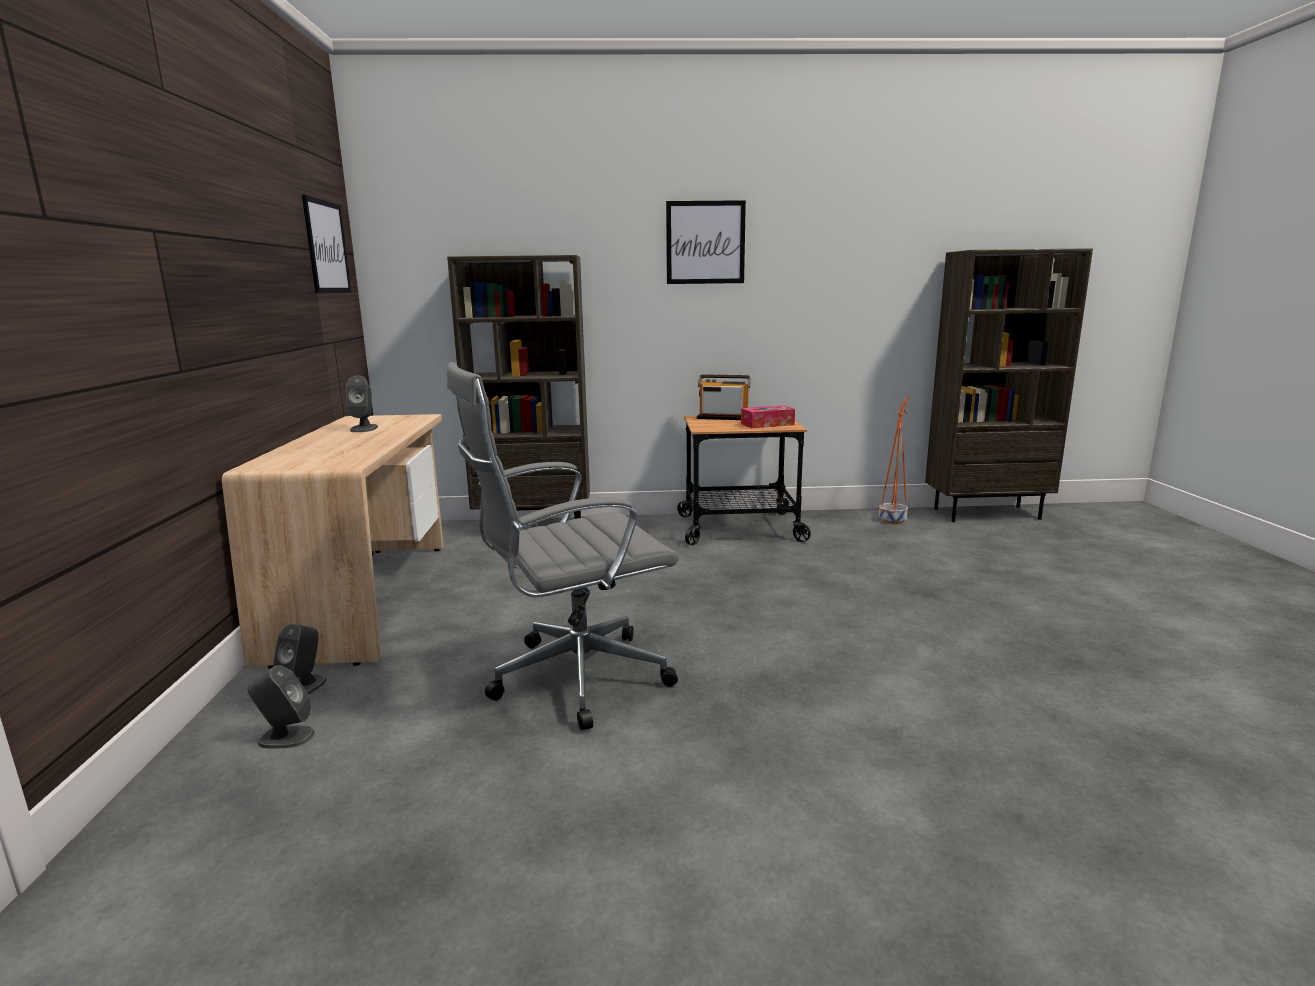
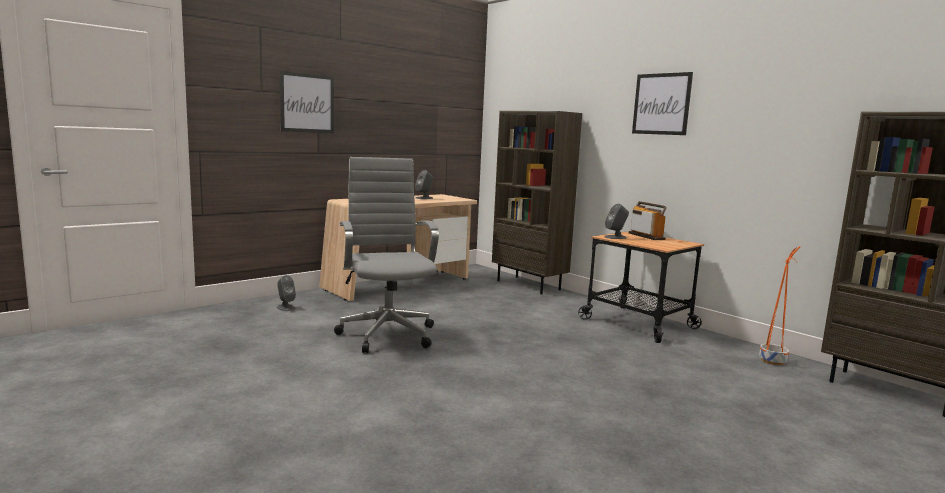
camera: 50 degrees right, 5 degrees down
grey speaker [273,624,327,695] -> grey speaker moved to [605,204,629,239]
picture [302,195,351,293] -> picture moved to [280,71,334,133]
grey office chair [447,362,679,730] -> grey office chair turned 45 degrees clockwise [334,157,439,353]
tissue box [741,405,795,428] -> none

